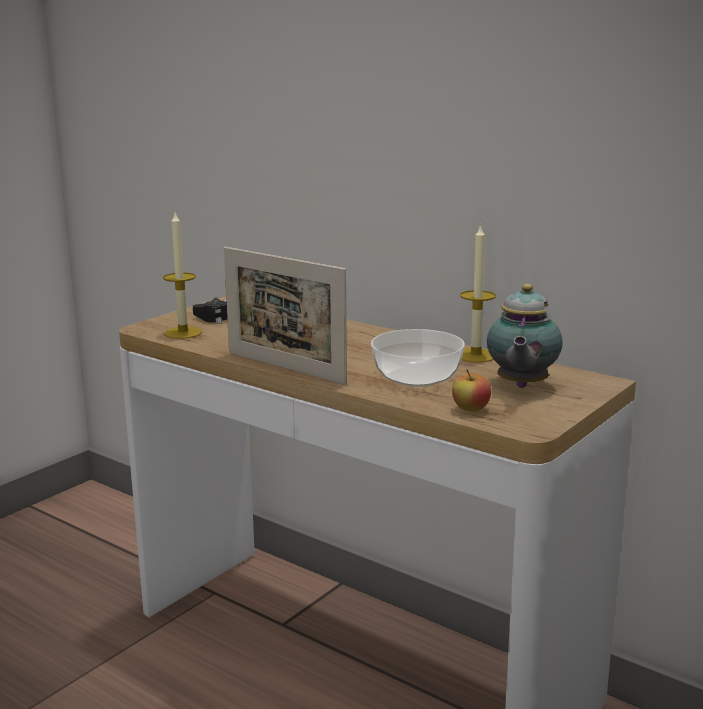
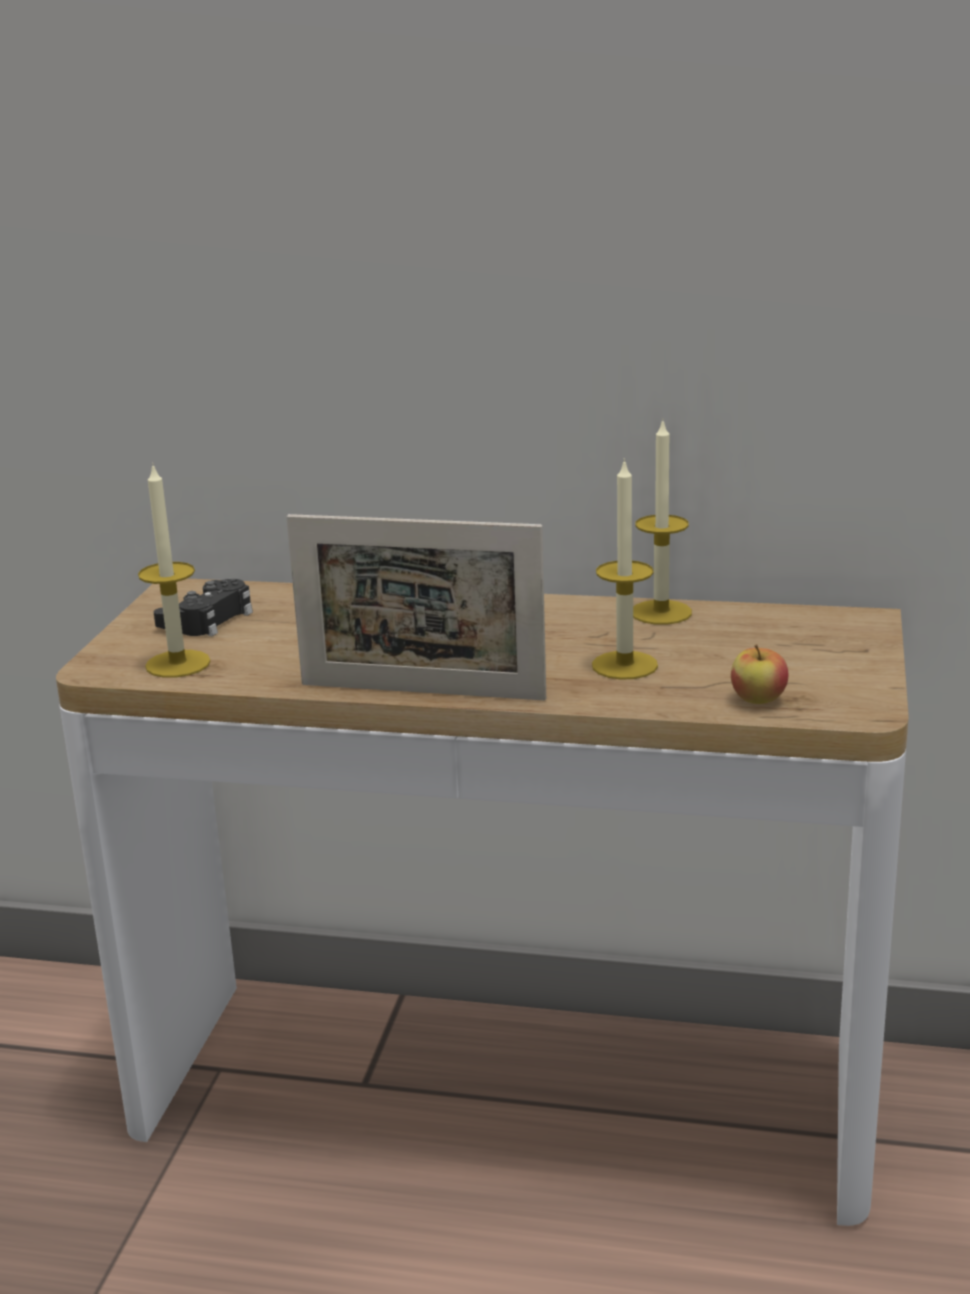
camera: 25 degrees left, 5 degrees up
bowl [371,329,465,387] -> candle [592,458,658,680]
teapot [487,284,563,388] -> none

